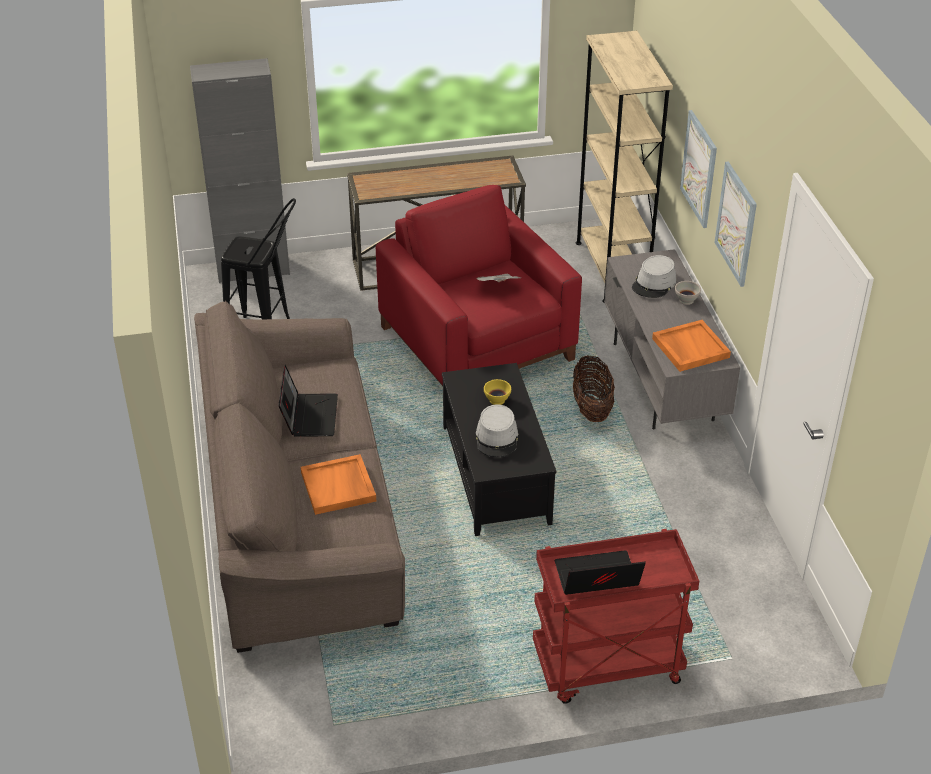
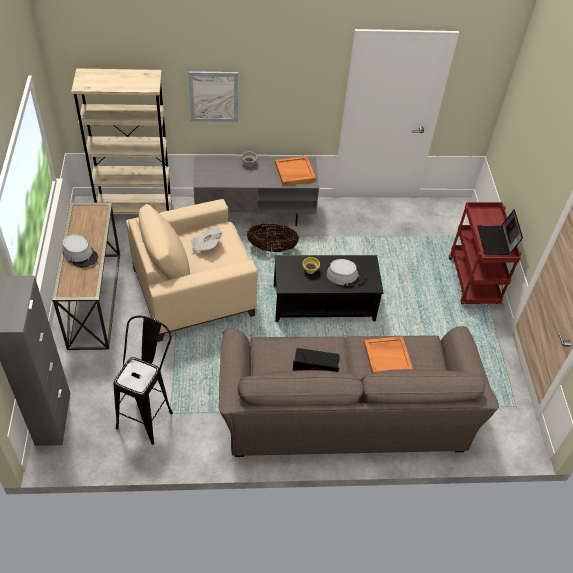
camera: 85 degrees left, 10 degrees up
red armchair [376,185,582,386] -> beige armchair [126,199,258,342]
grey hat [632,255,676,298] -> grey hat moved to [62,234,98,267]
picture [714,161,757,287] -> none

